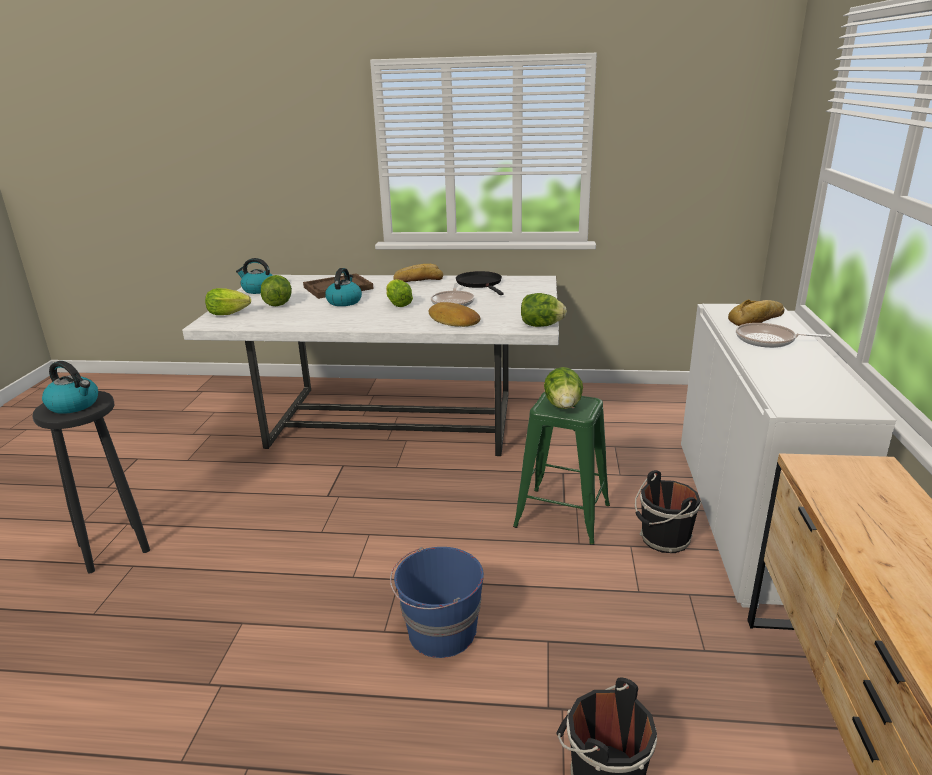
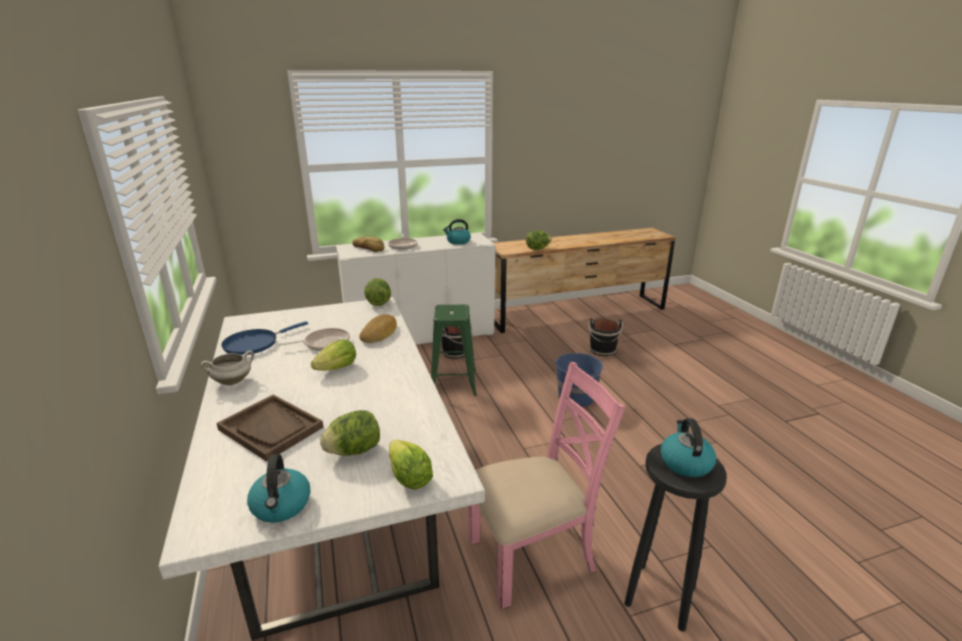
camera: 115 degrees left, 0 degrees up
kettle [325,268,362,306] -> kettle moved to [443,219,471,245]
bread [393,264,443,282] -> white cooking pot [201,351,254,386]
black frying pan [456,271,504,295] -> blue frying pan [221,321,308,355]
lettuce [544,367,583,409] -> lettuce moved to [526,230,552,250]
none -> pink chair [468,362,625,609]

